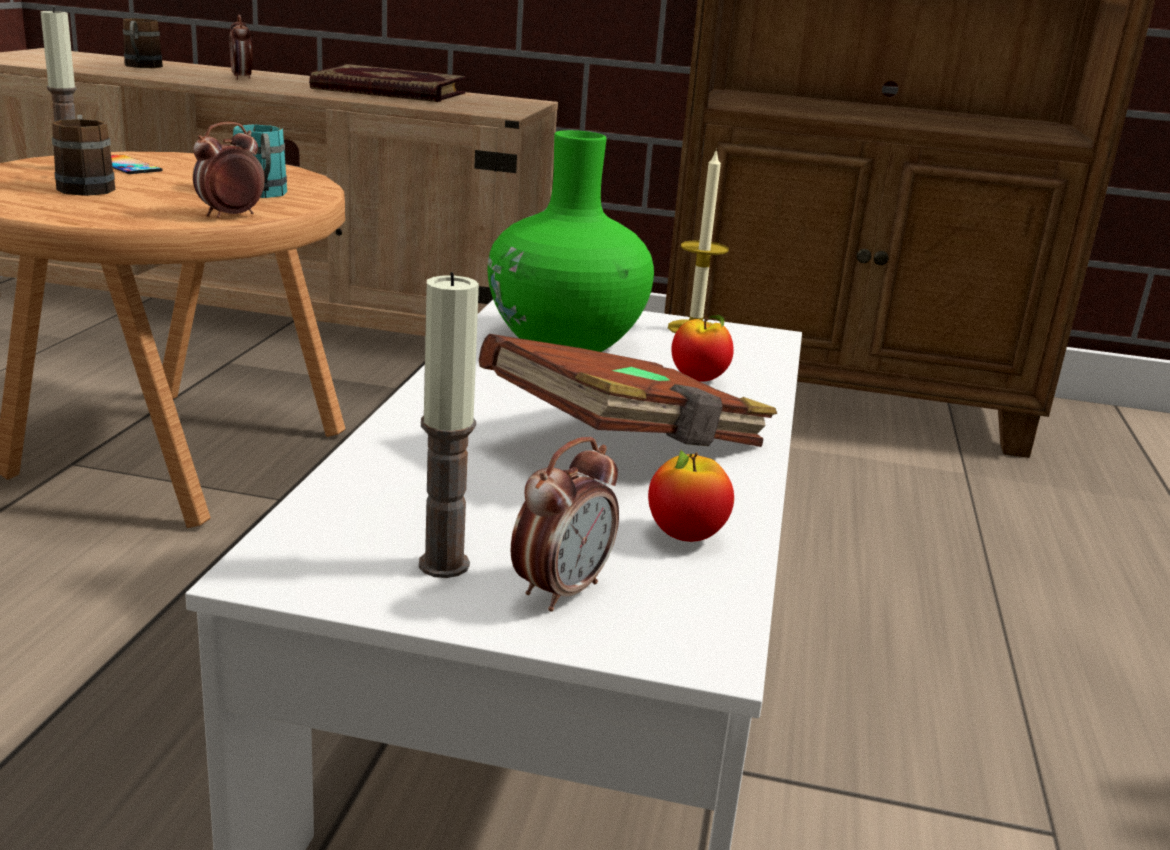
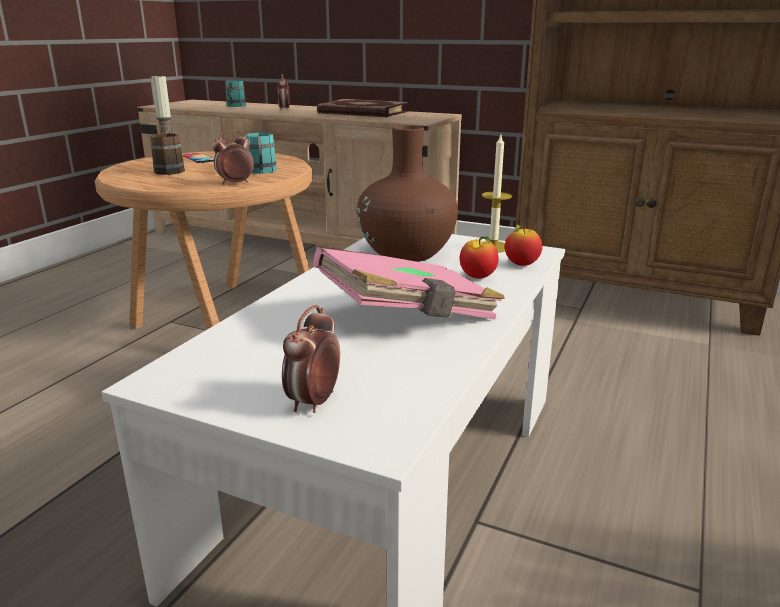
camera: 15 degrees right, 0 degrees up
brown mug [123,18,163,68] -> turquoise mug [225,80,246,107]
candle [419,272,479,578] -> none
brown book [479,334,777,447] -> pink book [313,247,505,320]
green vase [487,130,654,352] -> brown vase [357,125,458,262]
alarm clock [511,437,619,611] -> alarm clock turned 150 degrees clockwise [282,305,340,413]
apple [648,450,734,542] -> apple moved to [505,224,543,266]

